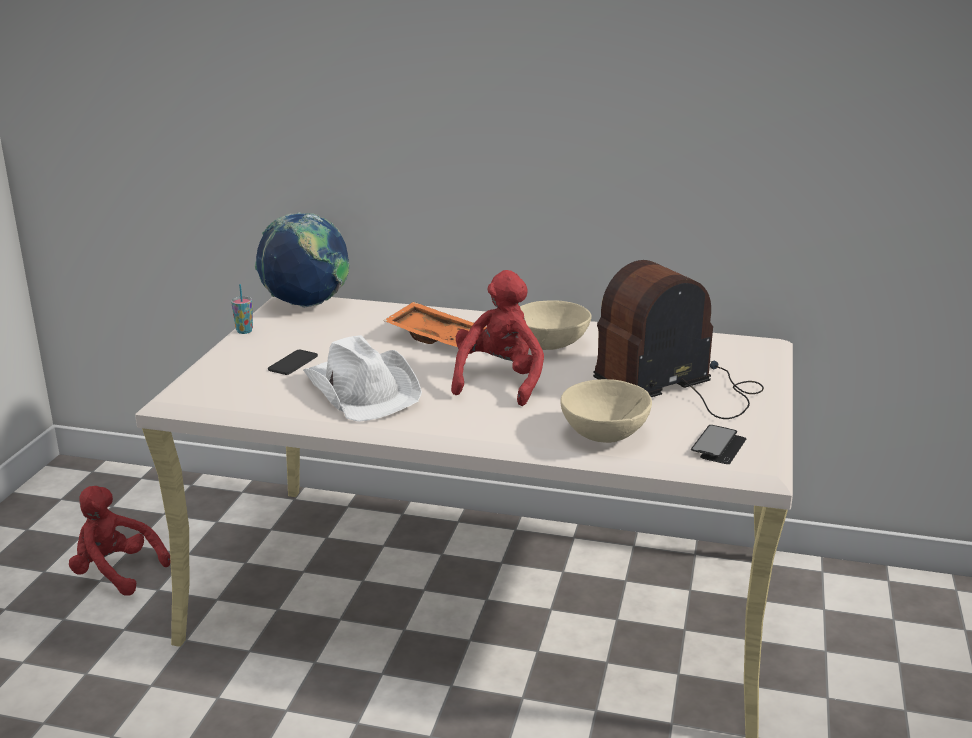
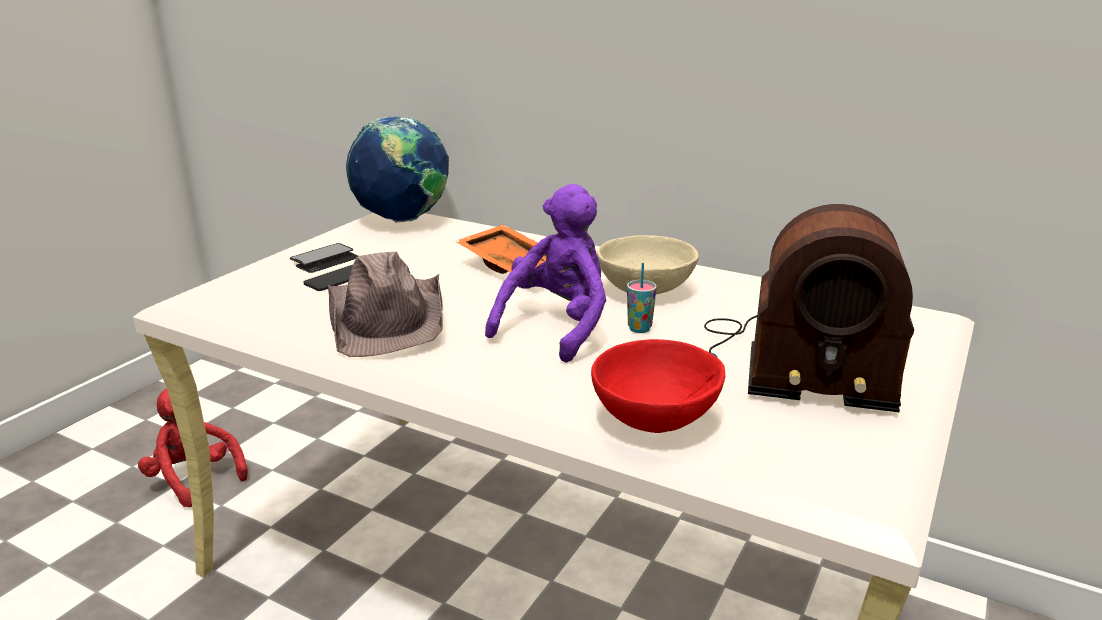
camera: 15 degrees right, 0 degrees up
cup [231,284,253,334] -> cup moved to [627,263,657,333]
white hat [303,335,422,422] -> brown hat [328,252,443,357]
red plush toy [451,270,544,406] -> purple plush toy [485,184,606,363]
beige bowl [560,379,652,443] -> red bowl [591,339,725,433]
radio [593,260,764,419] -> radio turned 150 degrees counterclockwise [704,204,914,412]
phone [691,425,746,464] -> phone moved to [290,243,358,273]

